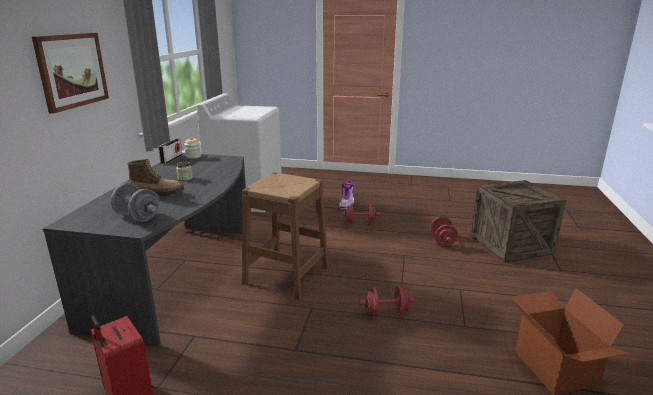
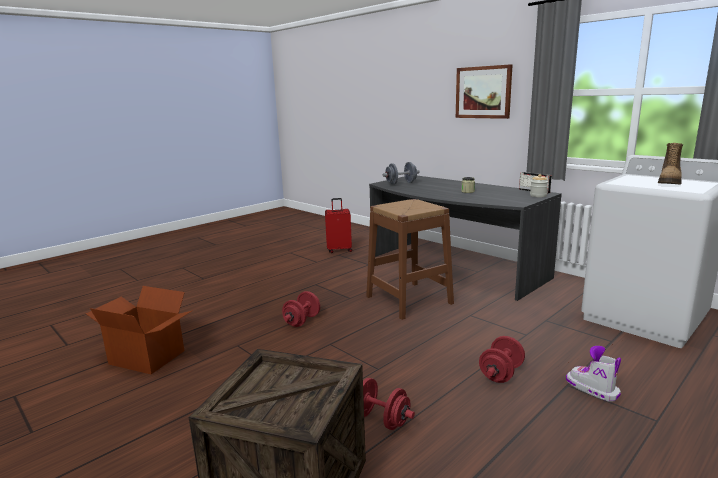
camera: 125 degrees right, 5 degrees down
boot [127,159,184,196] -> boot moved to [658,143,683,185]

